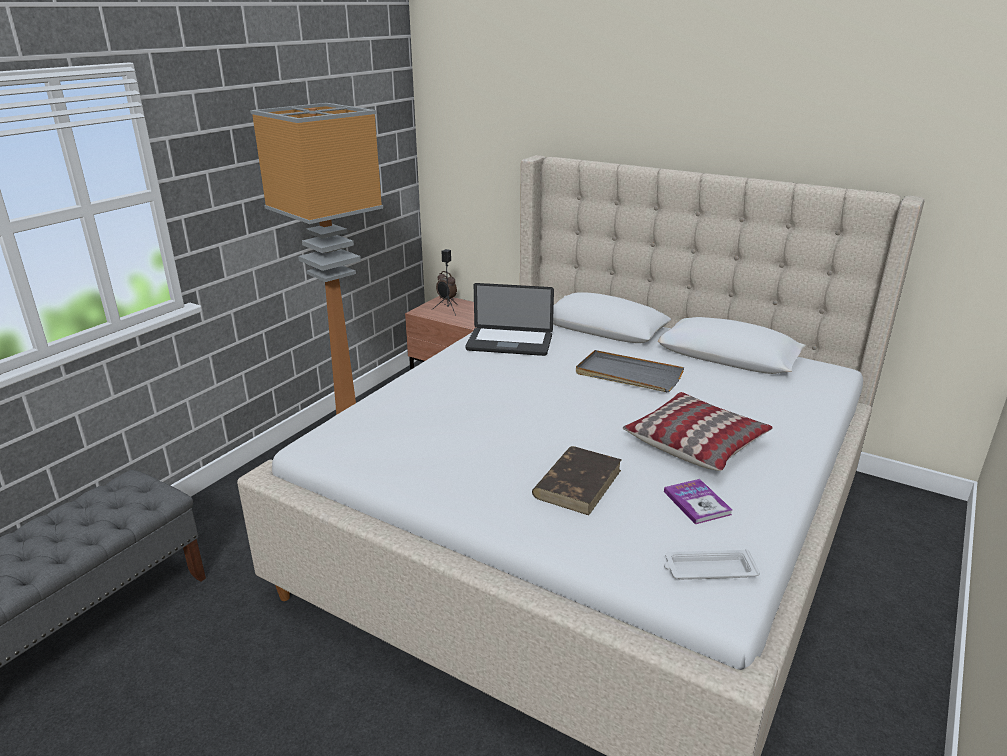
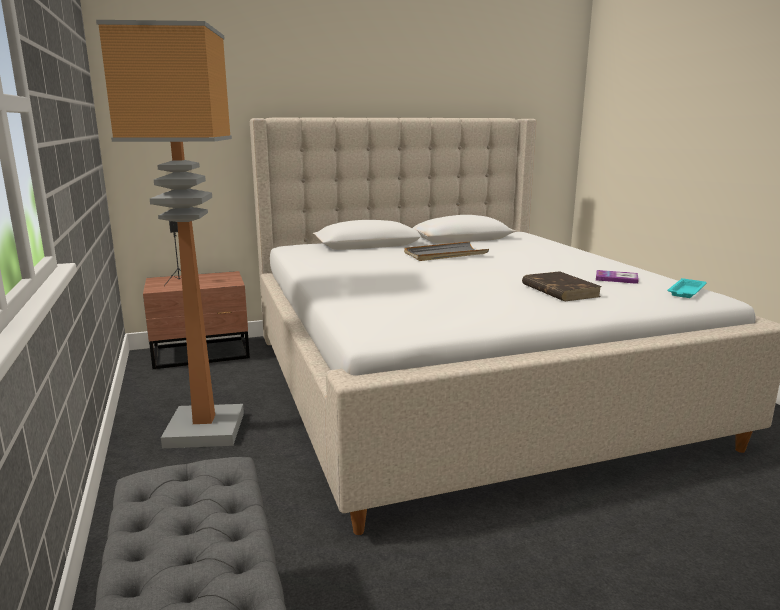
camera: 50 degrees left, 10 degrees down
alarm clock [436,271,457,302] -> none
laptop [465,283,554,356] -> none
pillow [623,392,773,471] -> none
white tray [664,549,760,580] -> turquoise tray [668,278,707,298]

